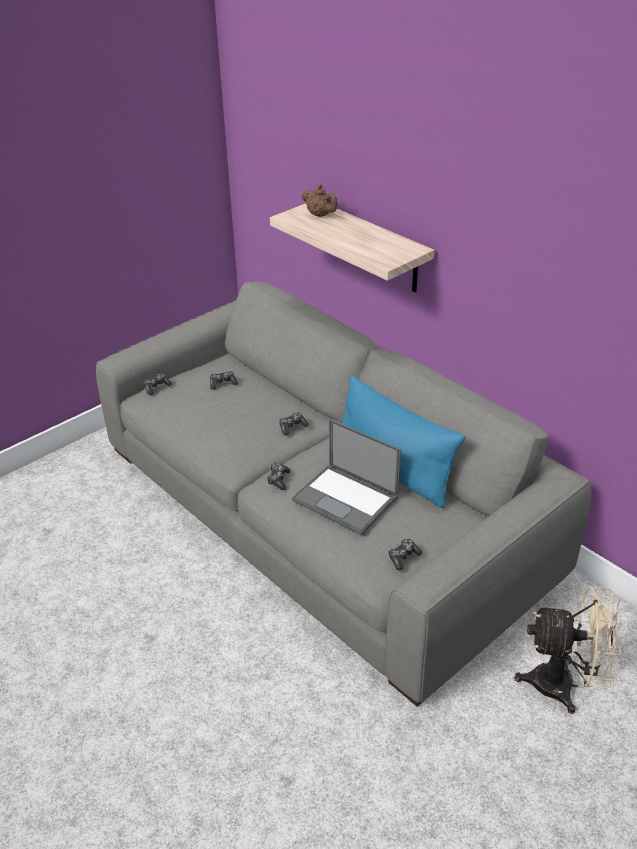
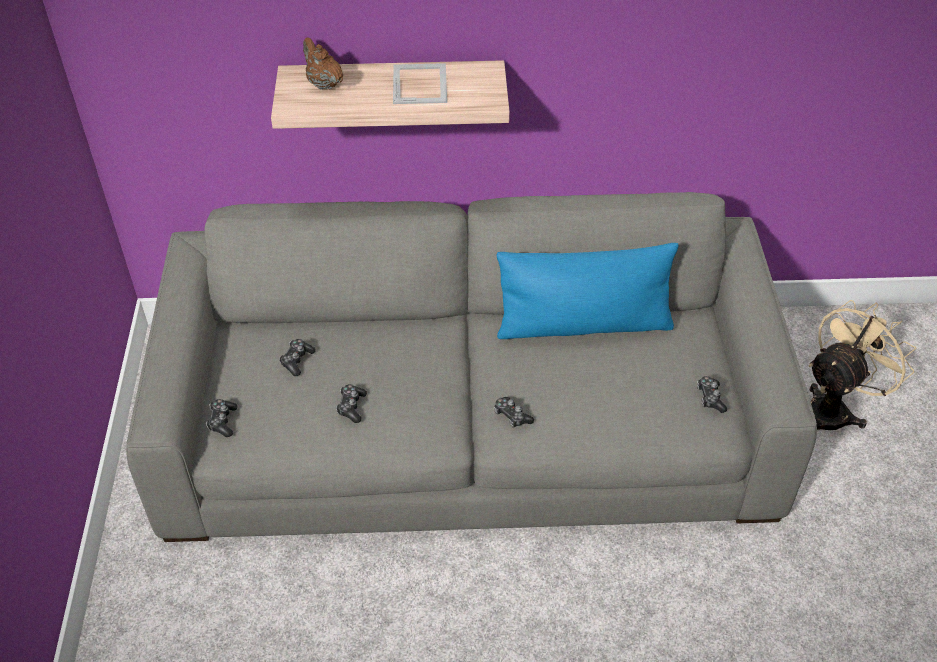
camera: 50 degrees left, 10 degrees up
game controller [279,412,309,435] -> game controller moved to [336,384,367,423]
laptop [292,419,401,535] -> none
brown teapot [302,184,338,217] -> brown teapot turned 120 degrees counterclockwise [303,37,343,90]
none -> picture frame [393,63,447,104]

